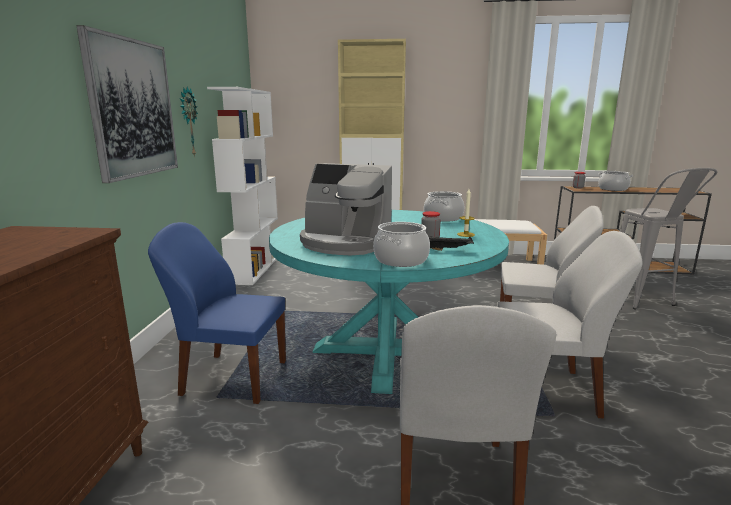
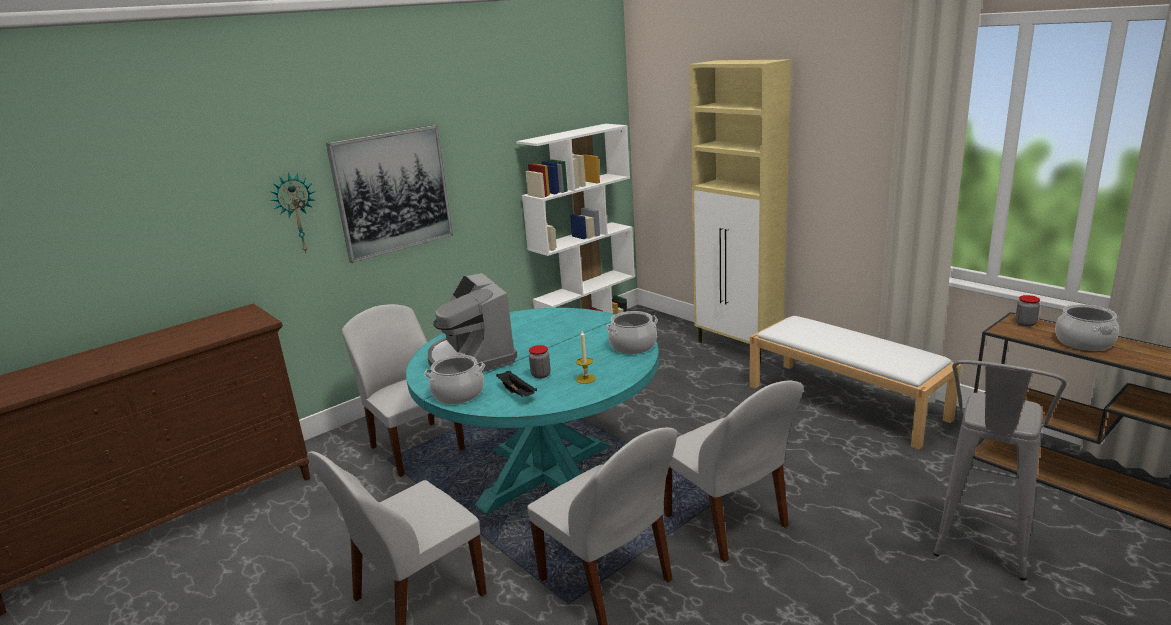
camera: 45 degrees right, 5 degrees up
blue chair [148,222,286,404] -> white chair [342,304,465,477]
wall clock [180,87,198,157] -> wall clock moved to [270,173,316,253]

